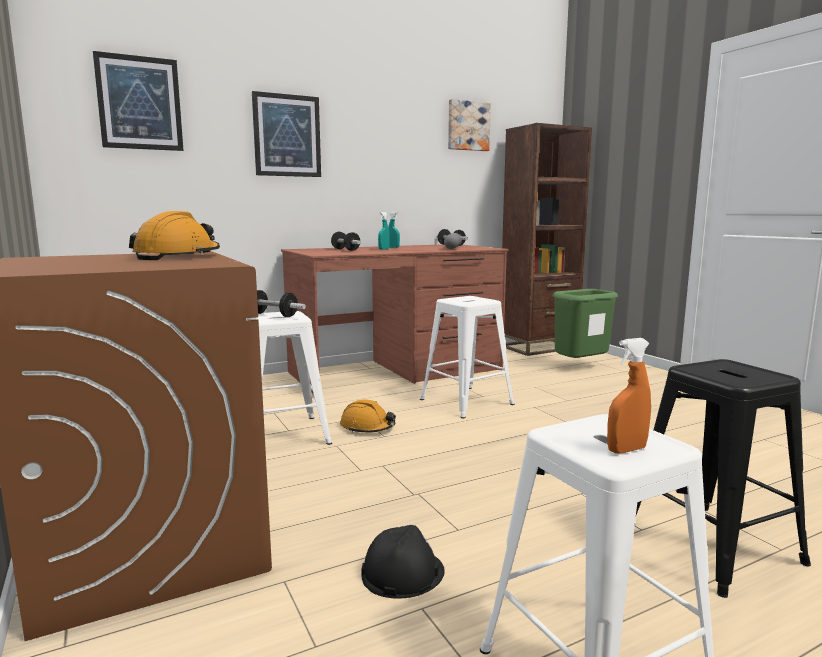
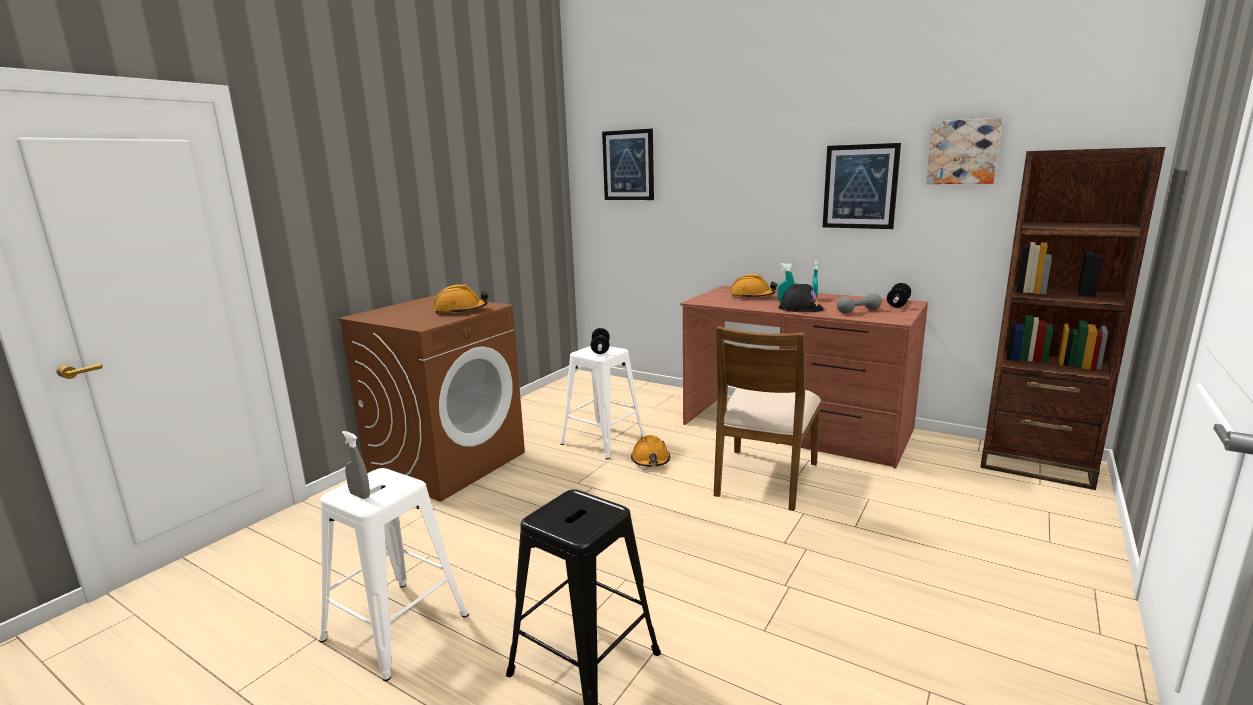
camera: 60 degrees right, 5 degrees up
picture [252,91,321,177] -> picture moved to [823,143,901,229]
dumbbell [331,232,361,251] -> orange hard hat [730,274,777,298]
black hard hat [361,525,445,599] -> black hard hat moved to [778,284,824,312]
white stool [420,296,515,418] -> brown chair [714,326,821,511]
green trash can [552,289,618,358] -> none
orange spray bottle [607,338,651,454] -> grey spray bottle [342,431,370,499]

